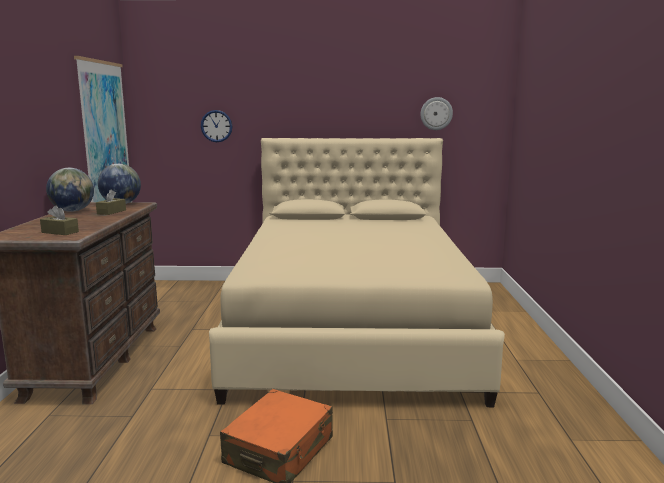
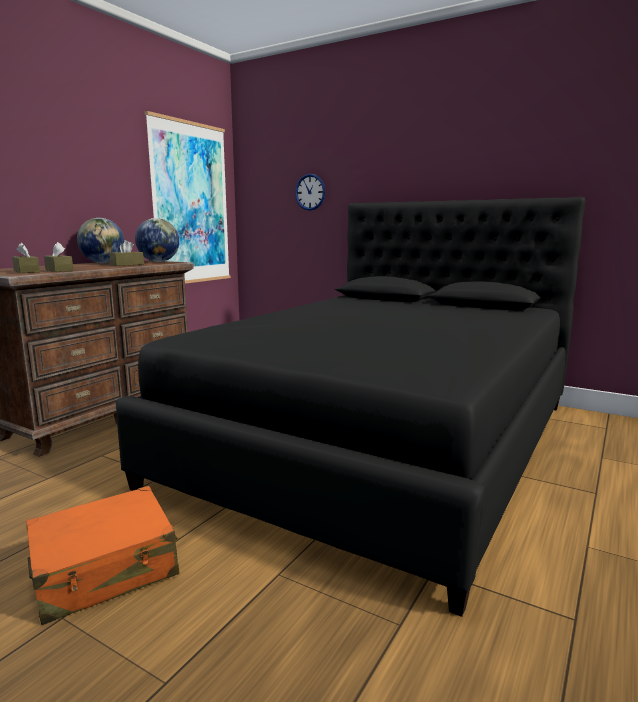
camera: 30 degrees right, 0 degrees up
beige bed [209,138,505,407] -> black bed [116,197,585,617]
wall clock [420,97,453,130] -> none
none -> brown tissue box [44,242,73,272]

